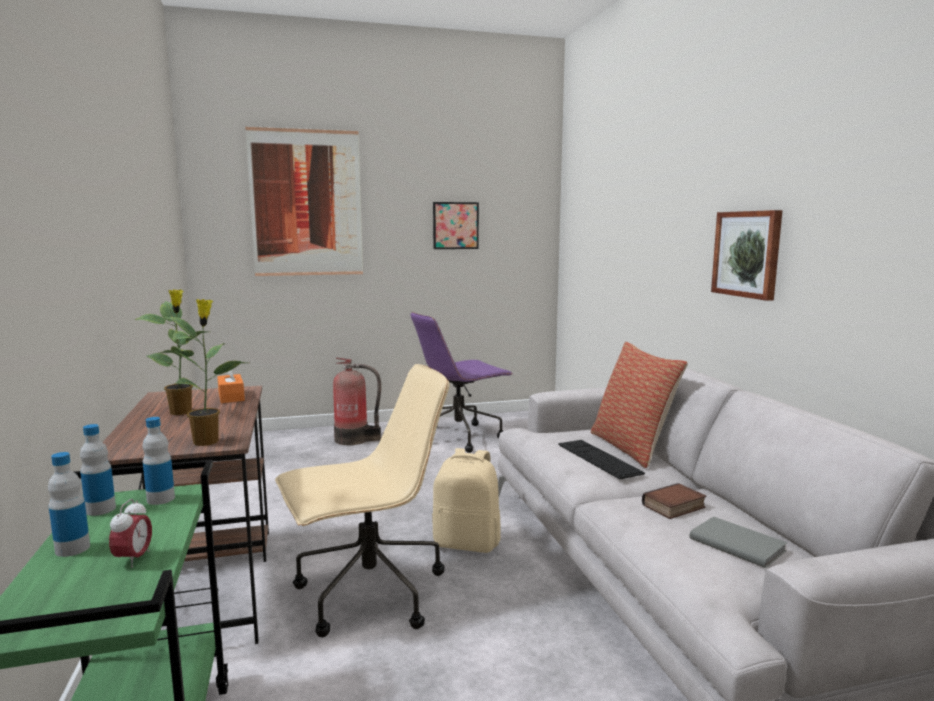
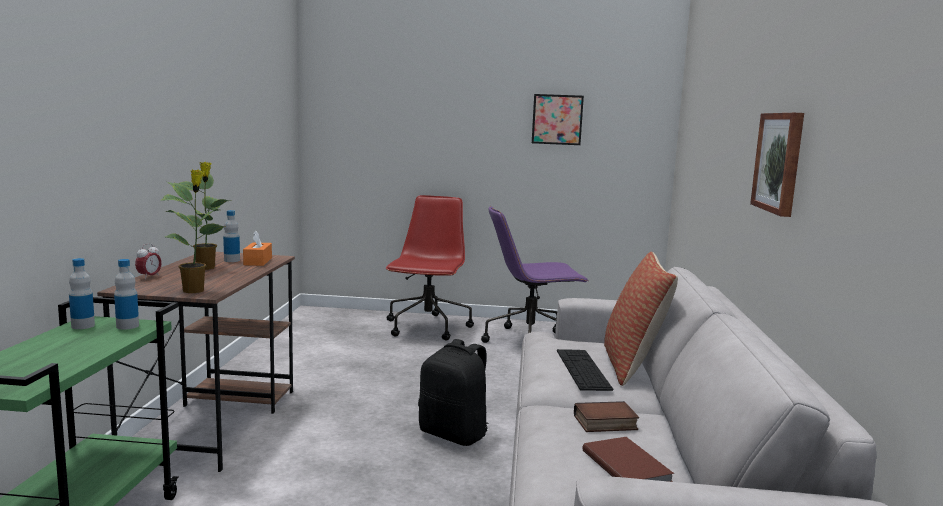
camera: 20 degrees right, 0 degrees up
bottle [48,452,90,557] -> bottle moved to [223,210,240,262]
alarm clock [109,499,152,568] -> alarm clock moved to [135,243,162,279]
picture [245,127,363,276] -> none
beige office chair [275,364,450,638] -> none
fire extinguisher [333,357,381,445] -> red office chair [386,195,474,341]
beige backpack [432,448,501,553] -> black backpack [418,339,488,446]
grey book [689,516,787,568] -> brown book [582,437,674,482]

